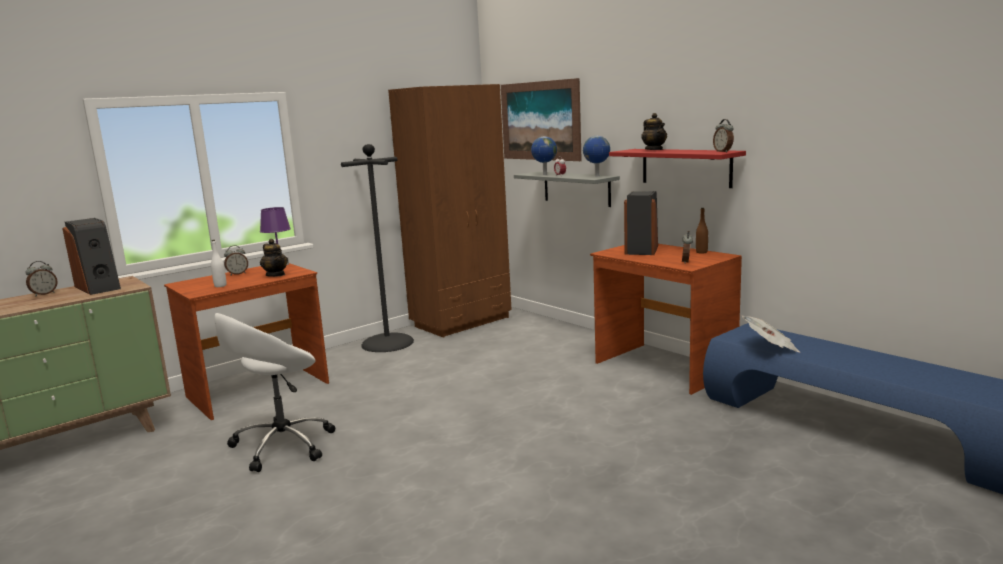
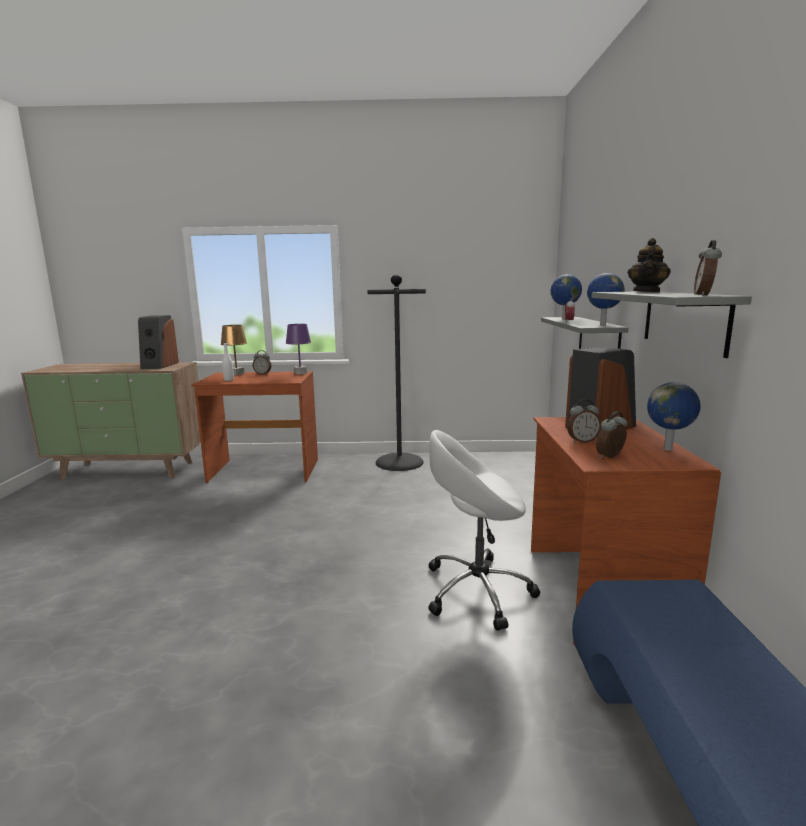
camera: 40 degrees right, 0 degrees up
alarm clock [25,261,57,296] -> alarm clock moved to [567,399,601,443]
white office chair [215,313,335,472] -> white office chair moved to [428,430,540,631]
teapot [260,239,288,277] -> none
brown wardrobe [388,84,512,338] -> none
picture [501,78,582,161] -> none
red shelf [609,149,746,188] -> grey shelf [592,291,752,358]
brown bottle [696,208,708,254] -> globe [647,382,700,451]
newspaper [742,316,800,352] -> none
none -> brown table lamp [221,325,247,376]

